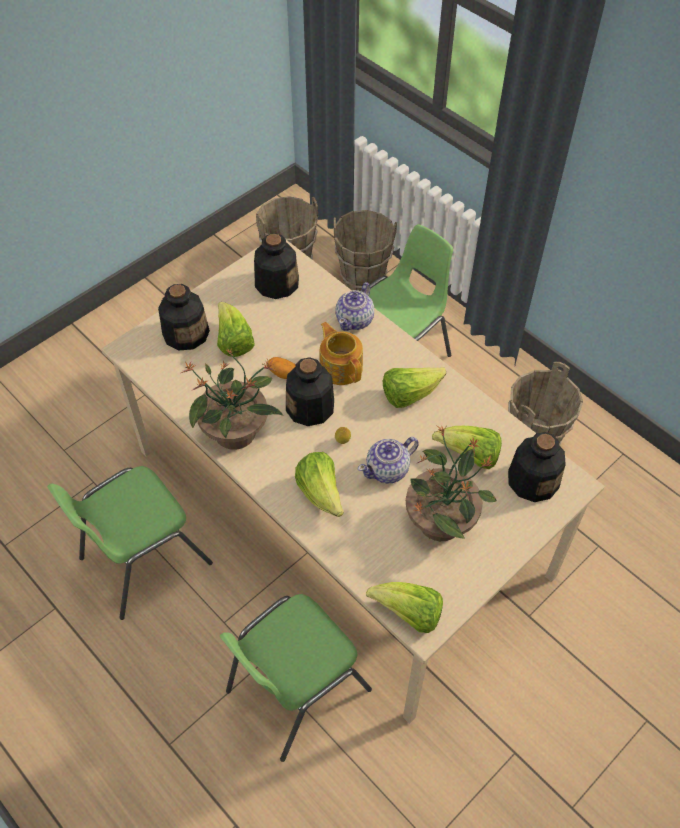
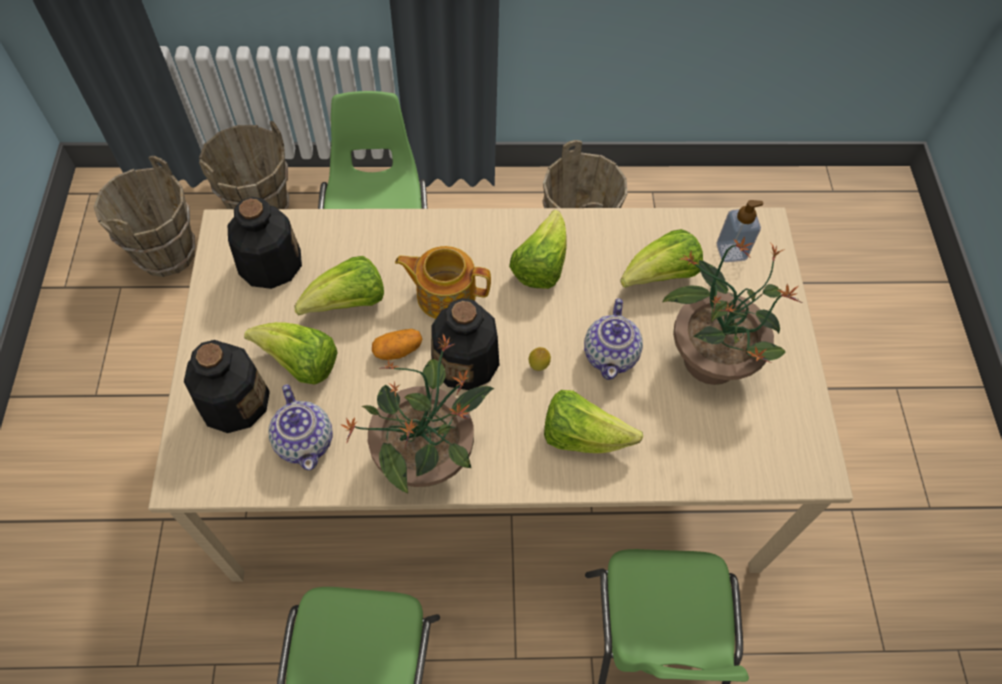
camera: 50 degrees left, 5 degrees up
teapot [335,282,374,331] -> teapot moved to [268,384,333,470]
lettuce [366,582,443,633] -> lettuce moved to [294,256,384,315]
bottle [508,432,566,502] -> soap dispenser [717,200,763,262]

